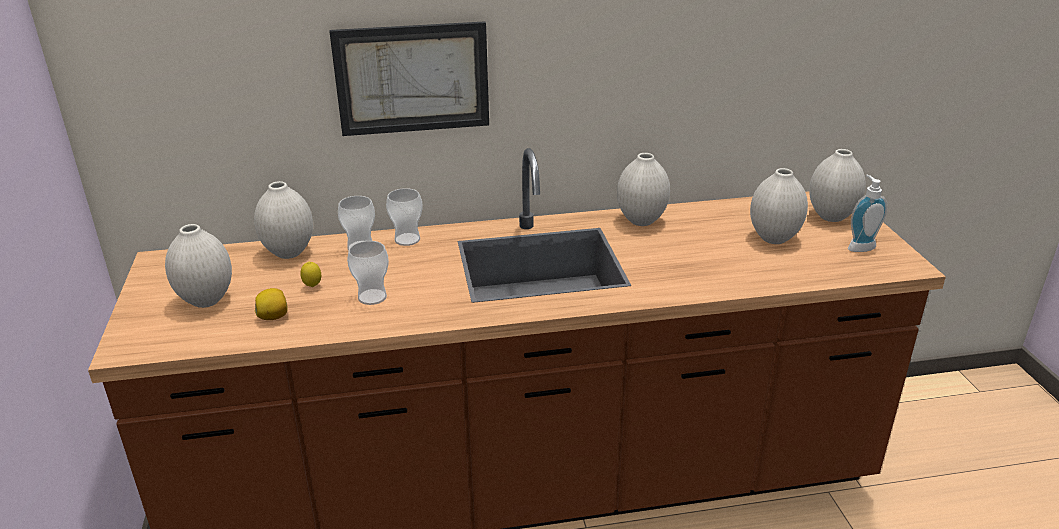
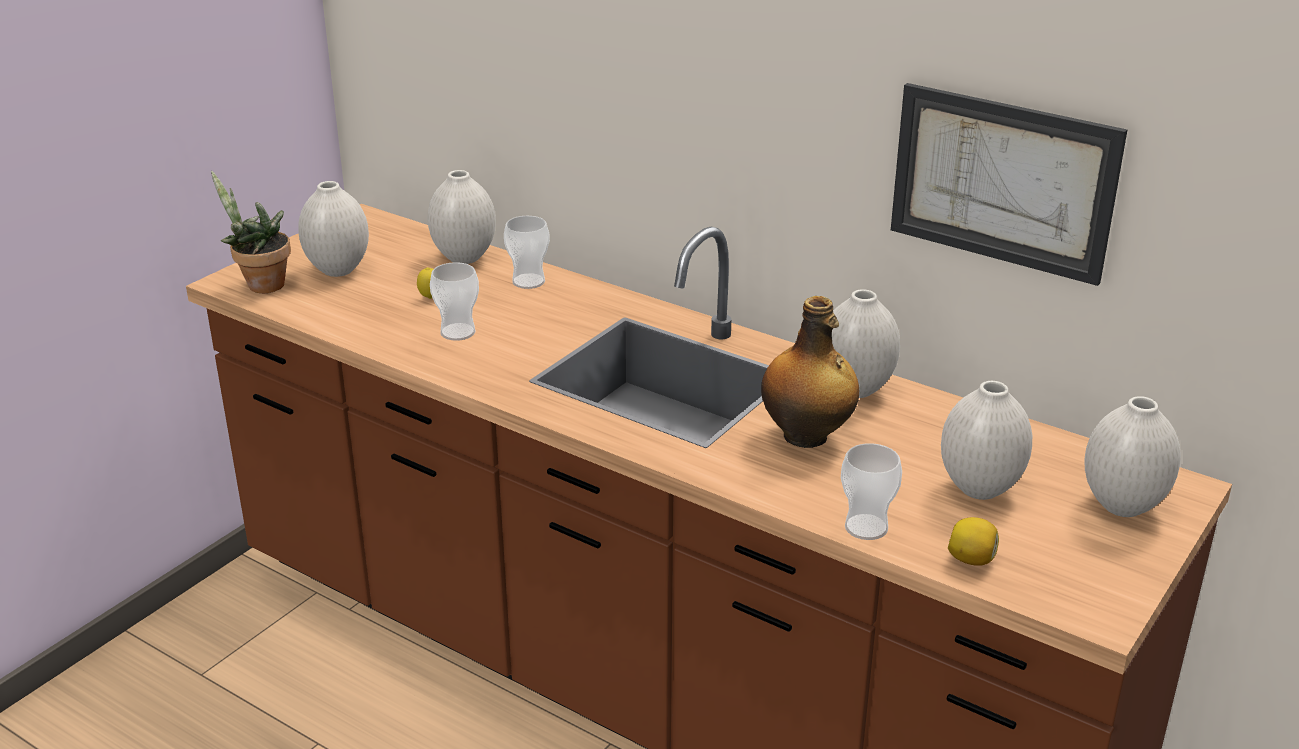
camera: 45 degrees right, 0 degrees up
lemon [255,288,288,320] -> lemon moved to [948,517,999,566]
picture [329,21,489,136] -> picture moved to [891,83,1127,286]
cup [386,188,423,246] -> cup moved to [841,443,902,540]
soap dispenser [848,175,887,252] -> none
none -> potted plant [211,171,291,293]
none -> bottle [761,296,859,448]

